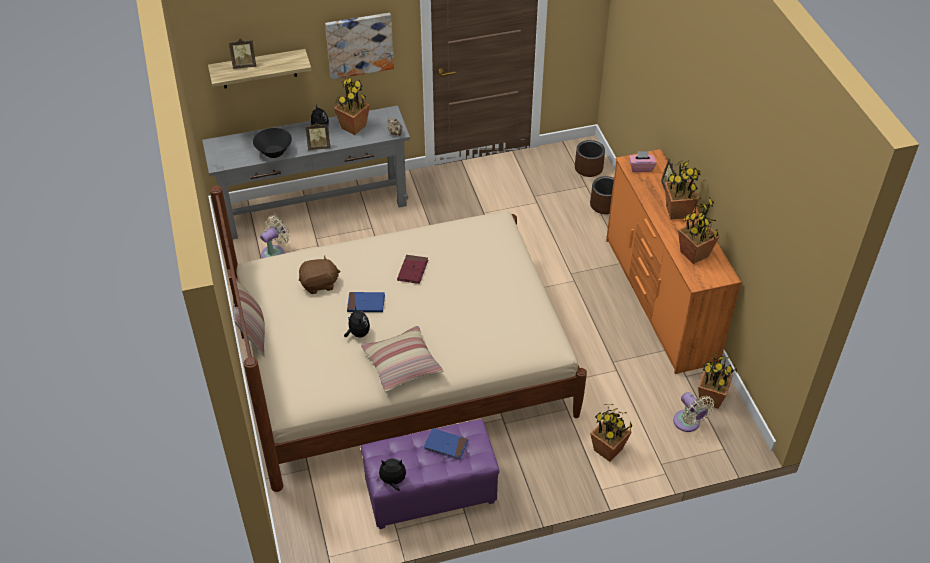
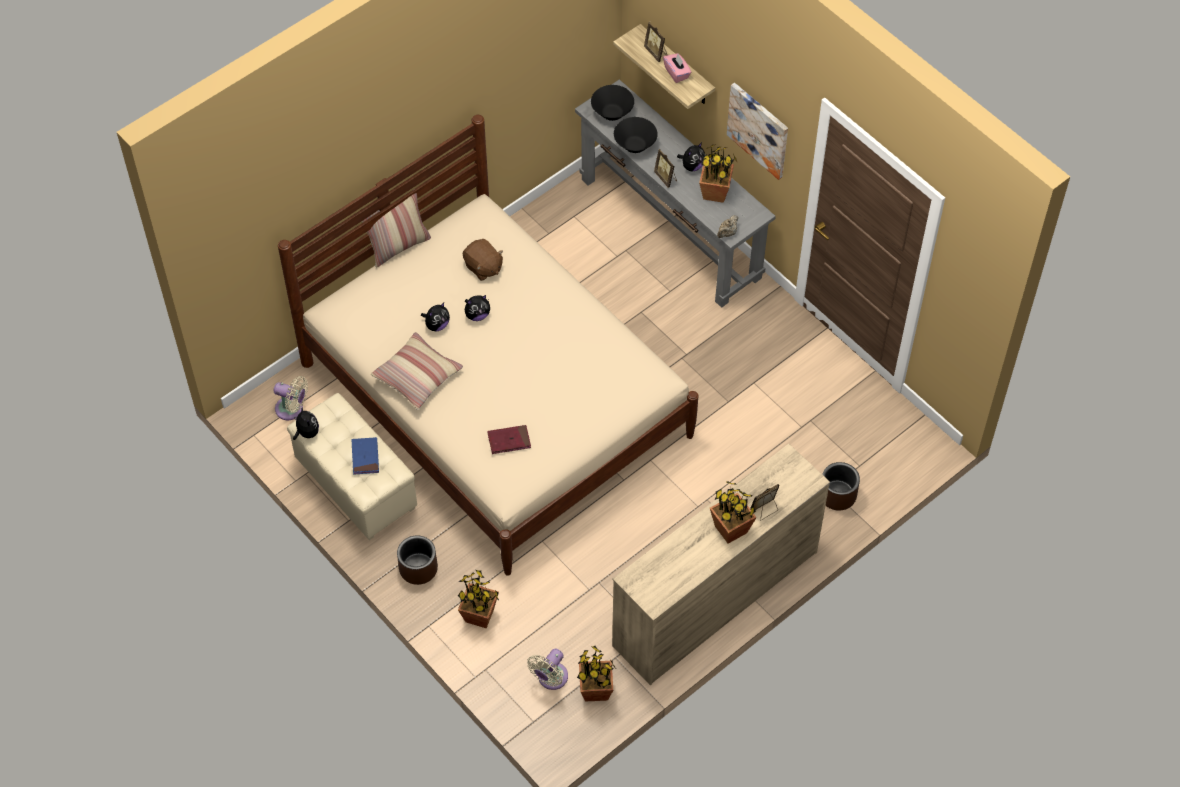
camera: 65 degrees right, 10 degrees up
beige fan [260,215,290,258] -> beige fan moved to [274,376,308,420]
blue book [347,292,385,312] -> plush toy [465,295,490,321]
purple ottoman [361,419,499,529] -> beige ottoman [287,393,417,540]
red book [397,255,428,284] -> red book moved to [487,425,531,454]
brown planter [575,140,605,177] -> brown planter moved to [397,535,438,585]
orange dresser [606,149,741,374] -> beige dresser [612,444,830,685]
pink tissue box [629,151,656,172] -> pink tissue box moved to [663,53,692,83]
potted plant [678,197,720,264] -> none
none -> black bowl [591,85,634,121]

